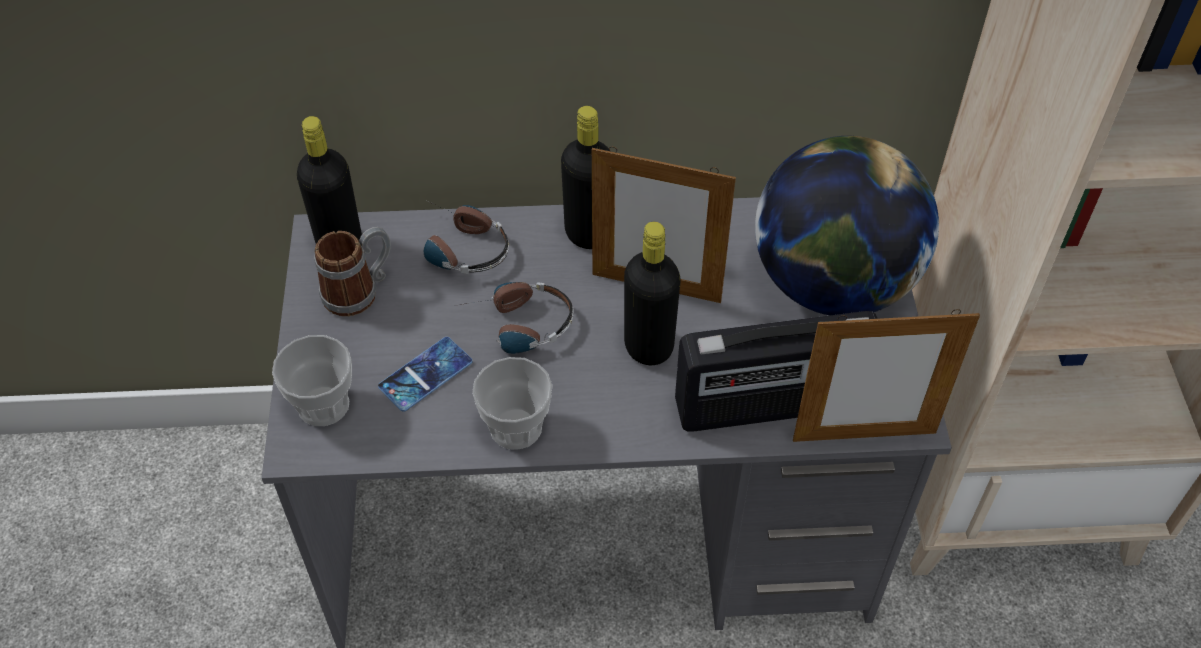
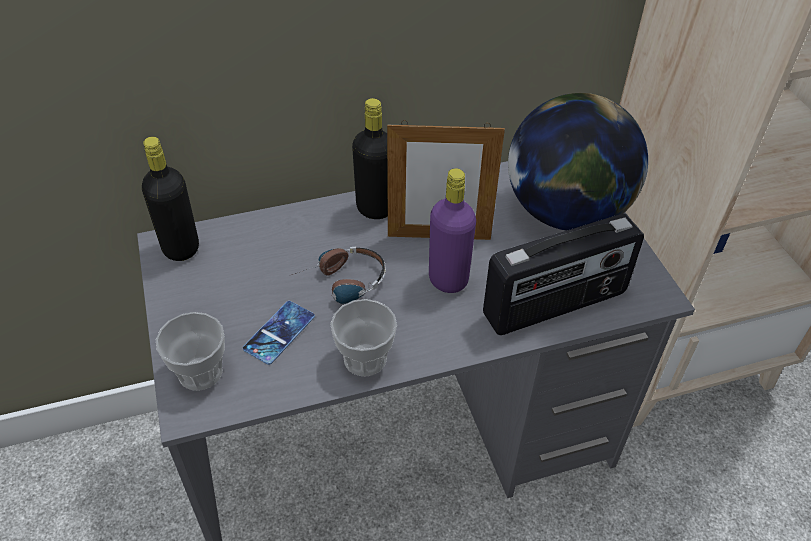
camera: 15 degrees left, 5 degrees down
mug [314,227,391,316] -> none
headphones [424,200,509,274] -> none
black bottle [624,222,681,365] -> purple bottle [429,168,476,293]
picture frame [793,309,980,442] -> none

